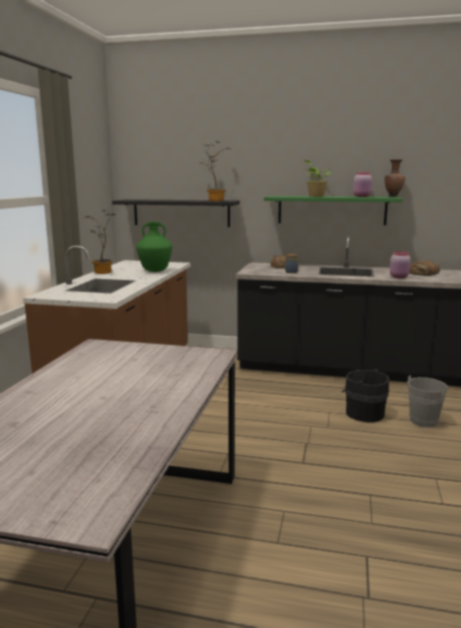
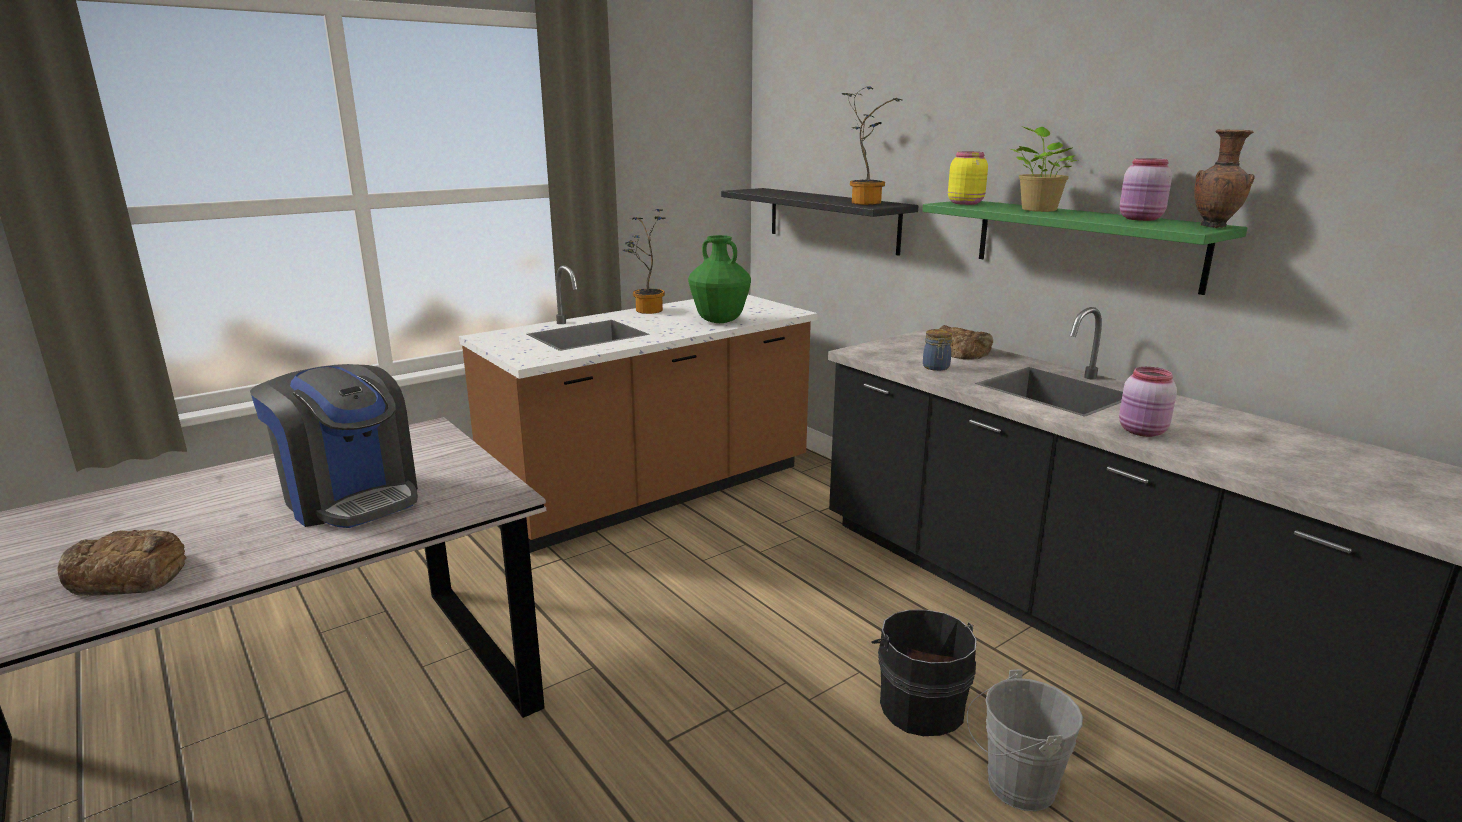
camera: 40 degrees right, 5 degrees up
bread [409,260,440,276] -> bread moved to [57,530,187,596]
none -> coffee machine [250,364,418,528]
none -> yellow jar [948,152,988,205]

